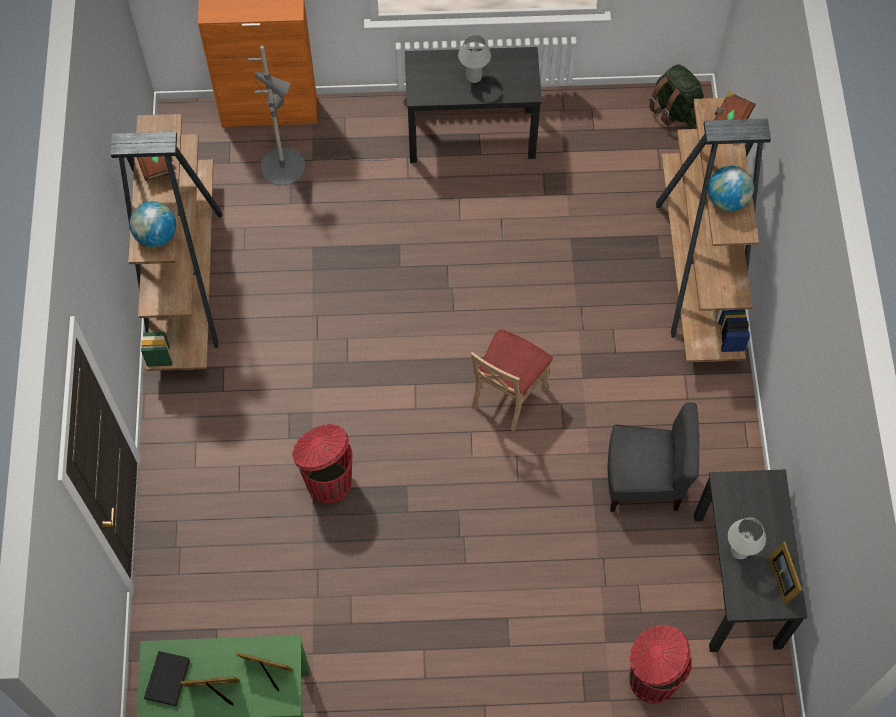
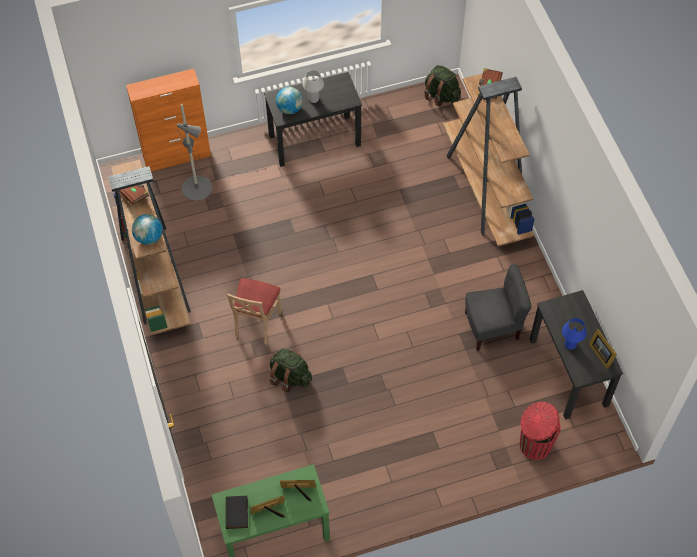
camera: 15 degrees left, 5 degrees down
red trash can [292,424,352,503] -> green backpack [269,348,312,393]
beige chair [471,329,553,432] -> beige chair moved to [227,278,282,345]
globe [708,166,754,211] -> globe moved to [276,87,303,114]
white table lamp [728,518,766,559] -> blue table lamp [562,318,587,350]

